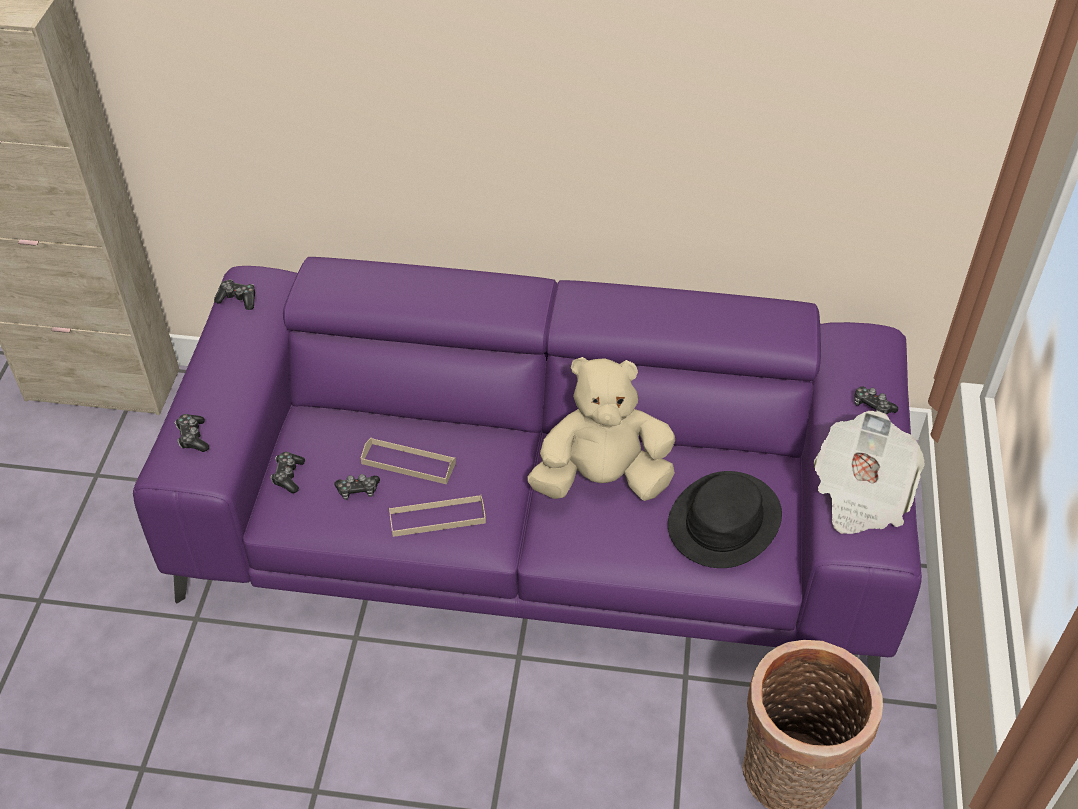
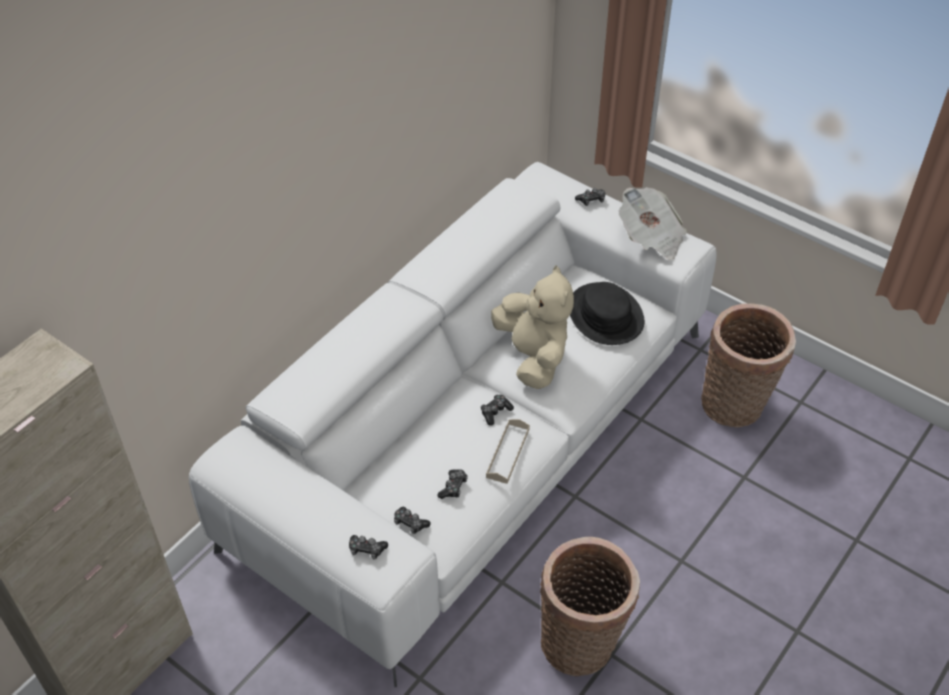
camera: 60 degrees left, 0 degrees up
purple sofa [133,257,922,683] -> white sofa [189,162,716,687]
game controller [214,279,255,310] -> game controller moved to [481,395,514,426]
beige tray [361,438,456,484] -> none
beige plush toy [527,357,675,501] -> beige plush toy turned 135 degrees clockwise [491,265,574,389]
none -> basket [540,537,640,676]

